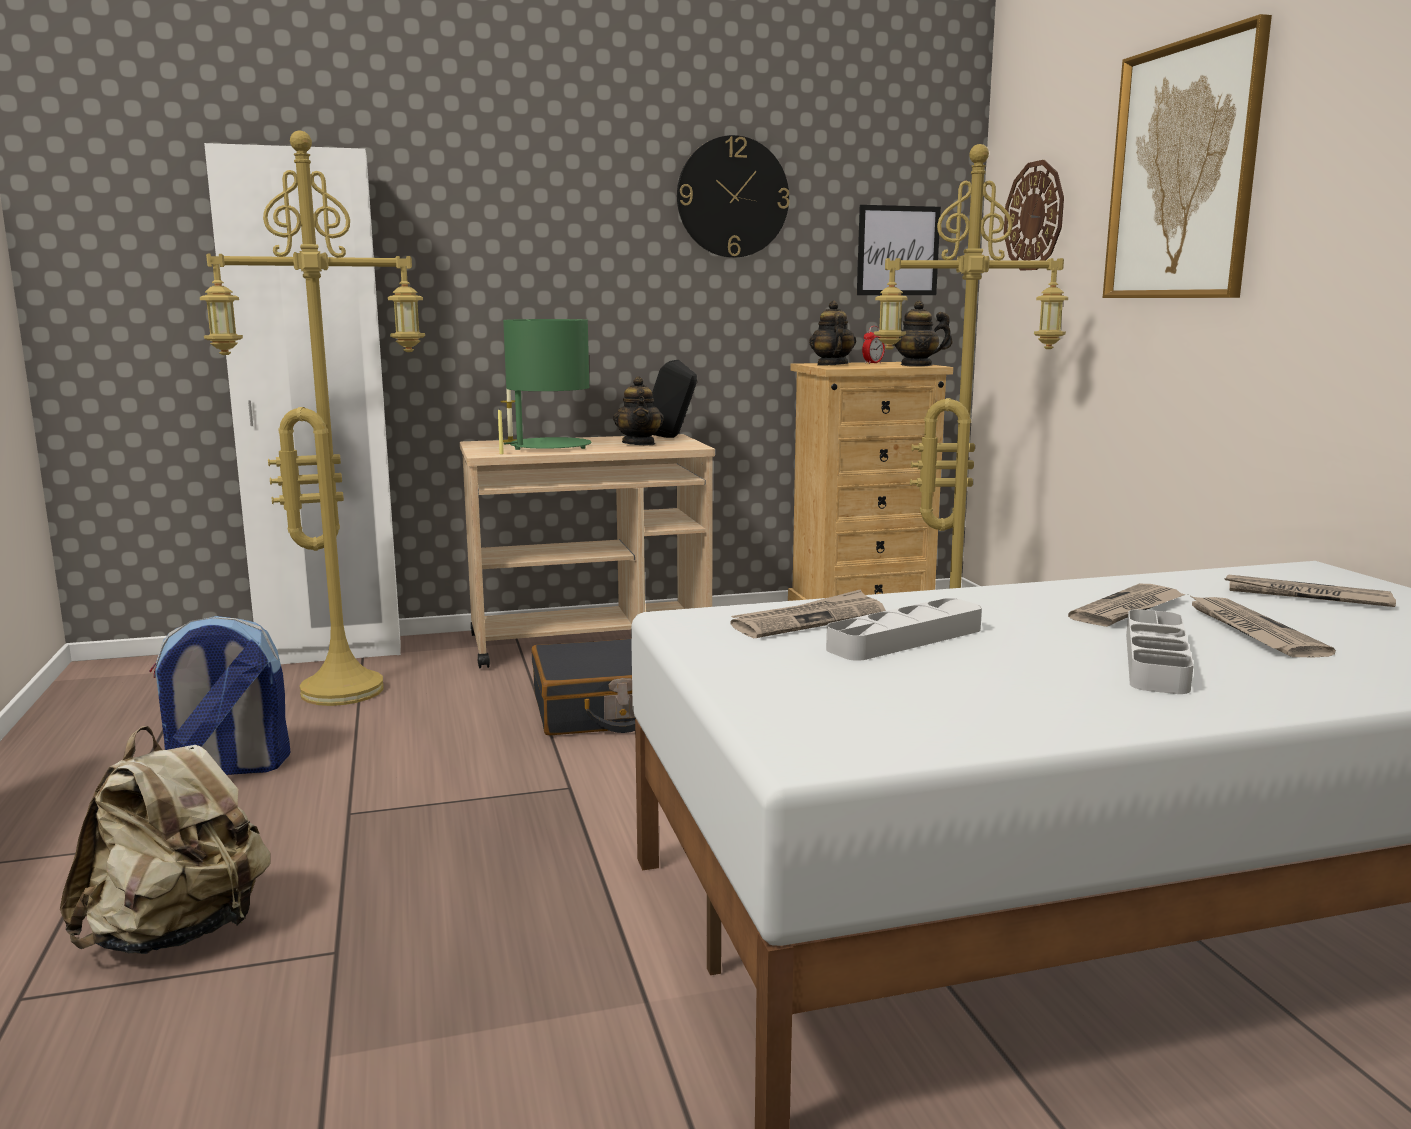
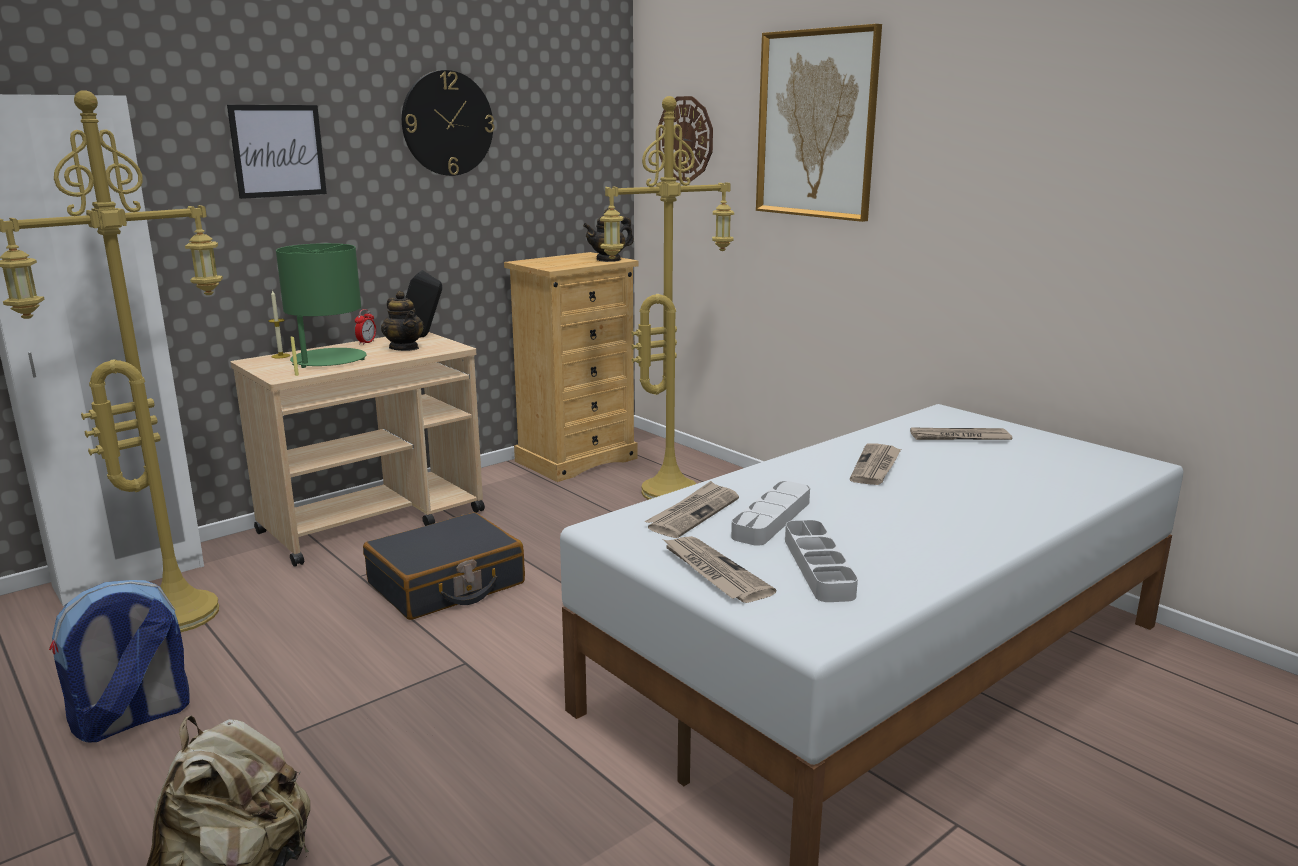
camera: 25 degrees left, 5 degrees up
teapot [809,301,856,366] -> none
picture [857,205,941,295] -> picture moved to [227,105,327,199]
alarm clock [862,326,885,364] -> alarm clock moved to [355,309,376,345]
grey tray [1126,609,1194,694] -> grey tray moved to [785,520,858,602]
newspaper [1189,595,1336,657] -> newspaper moved to [664,536,776,603]

